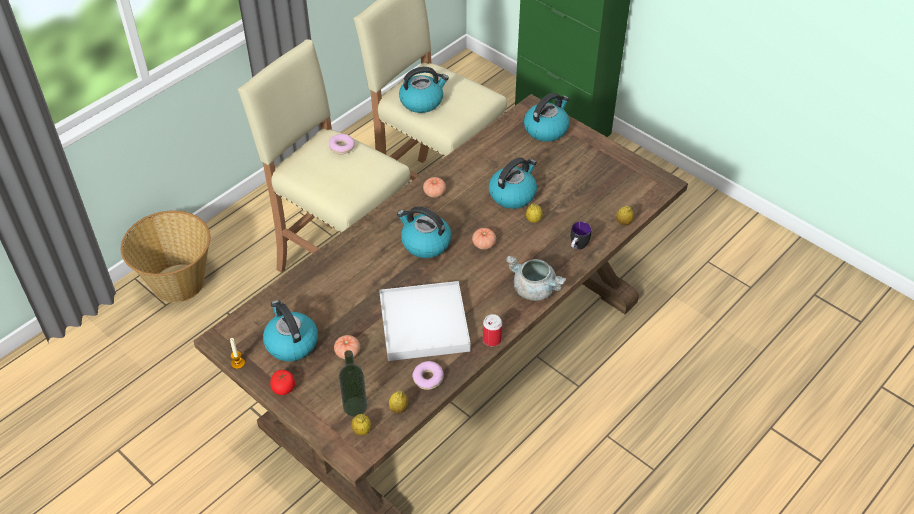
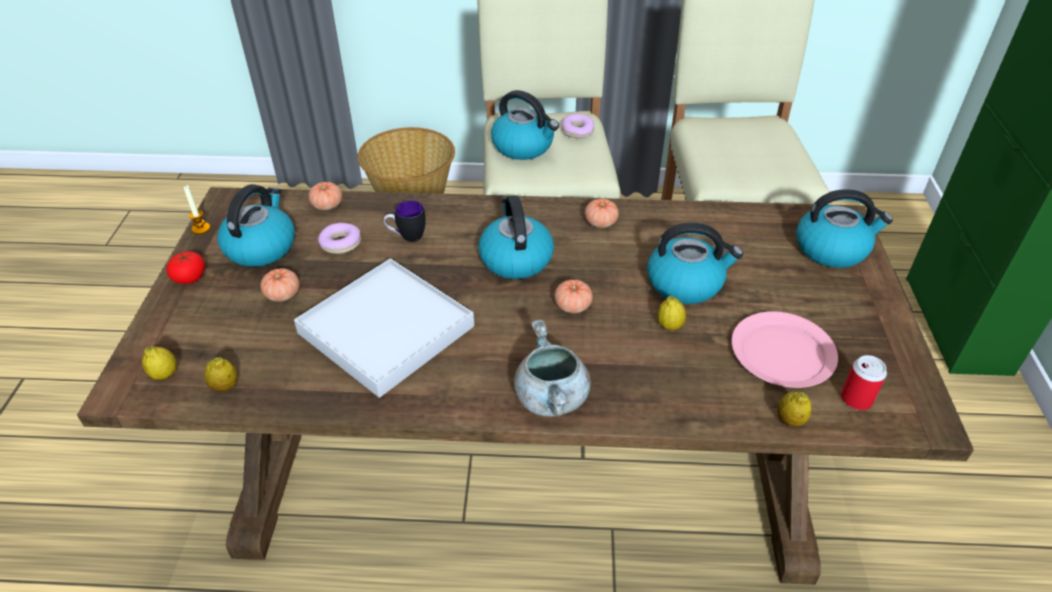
camera: 50 degrees right, 5 degrees down
bottle [339,350,367,417] -> none
kettle [399,67,449,113] -> kettle moved to [491,90,559,160]
donut [412,361,443,390] -> donut moved to [318,223,361,254]
can [483,314,502,346] -> can moved to [841,355,887,410]
mug [570,222,591,249] -> mug moved to [384,201,426,242]
none -> tomato [309,182,342,210]
none -> pink plate [731,312,838,388]

